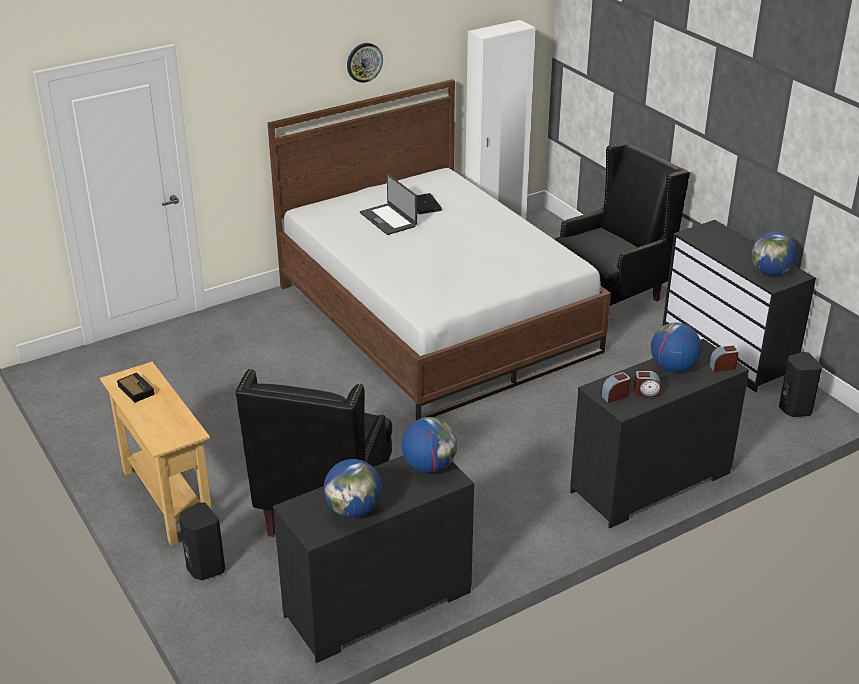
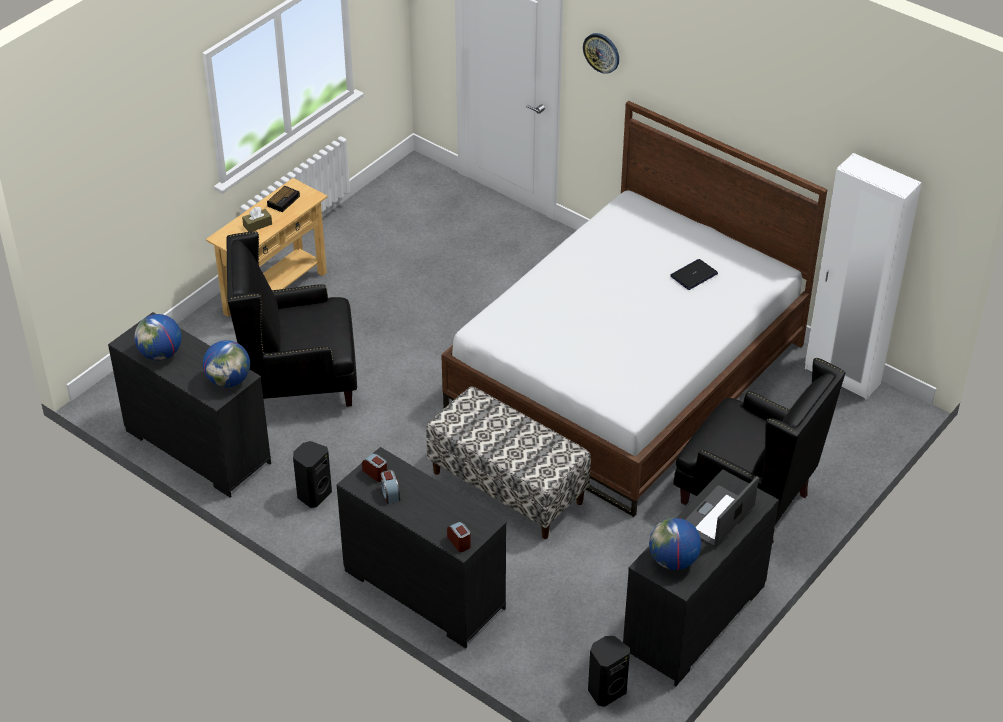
camera: 70 degrees right, 10 degrees up
black speaker [179,502,225,580] -> black speaker moved to [293,441,332,508]
wall clock [347,43,383,83] -> wall clock moved to [583,33,619,74]
laptop [360,174,417,235] -> laptop moved to [685,476,759,547]
globe [651,323,701,372] -> none
none -> brown tissue box [242,207,272,232]
none -> bench [426,386,591,539]

